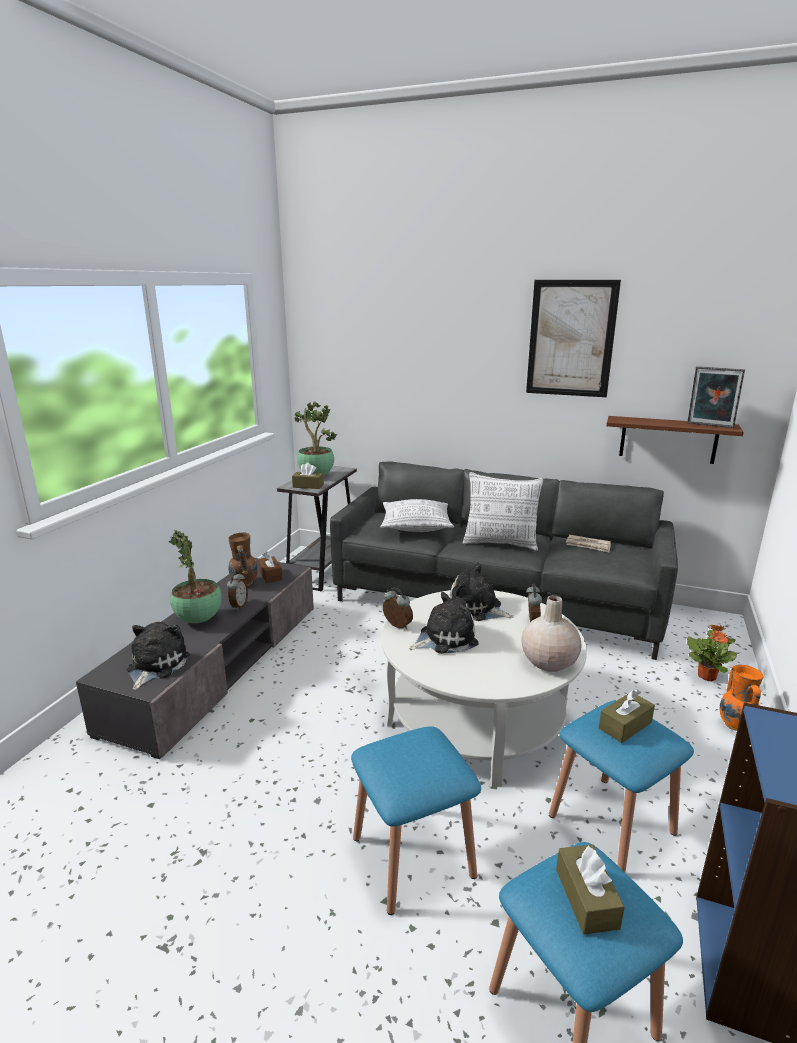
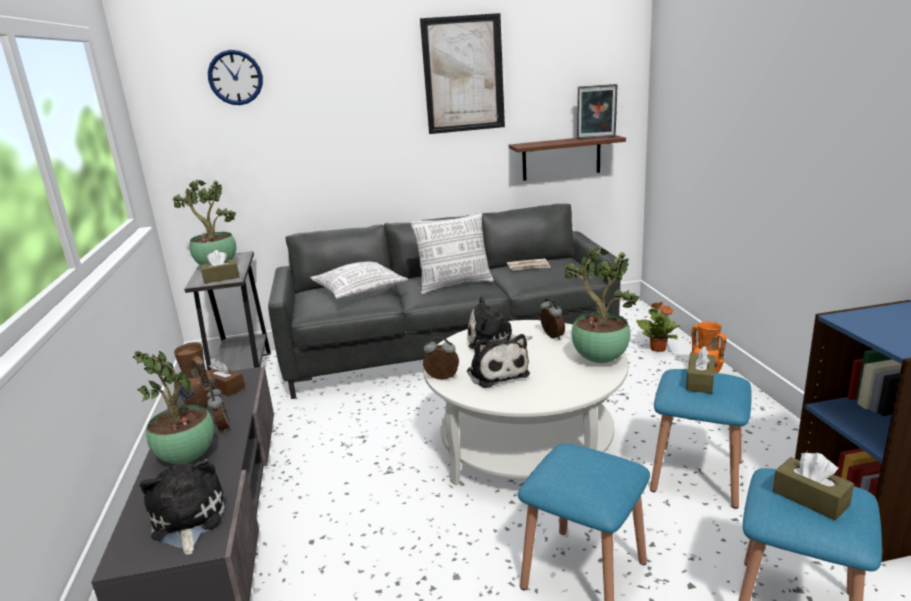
camera: 30 degrees left, 0 degrees up
plush toy [409,592,479,654] -> plush toy turned 120 degrees clockwise [467,334,530,388]
beige vase [522,595,582,672] -> potted plant [564,246,640,363]
none -> wall clock [208,50,263,105]

